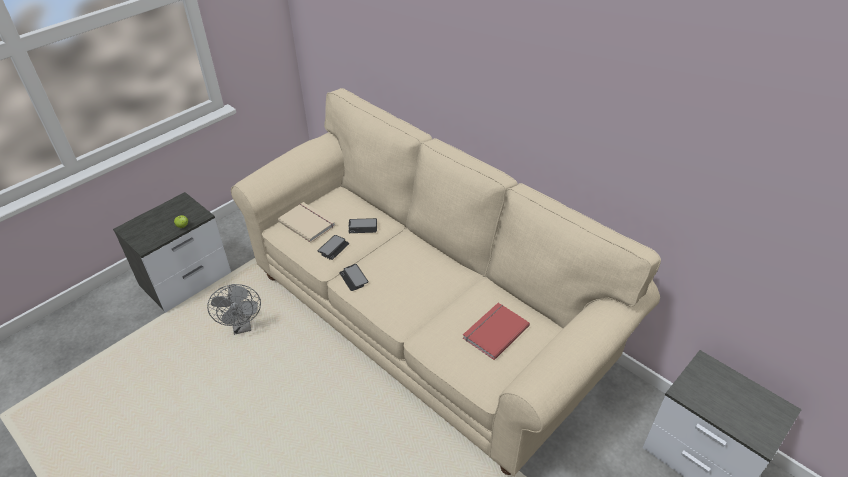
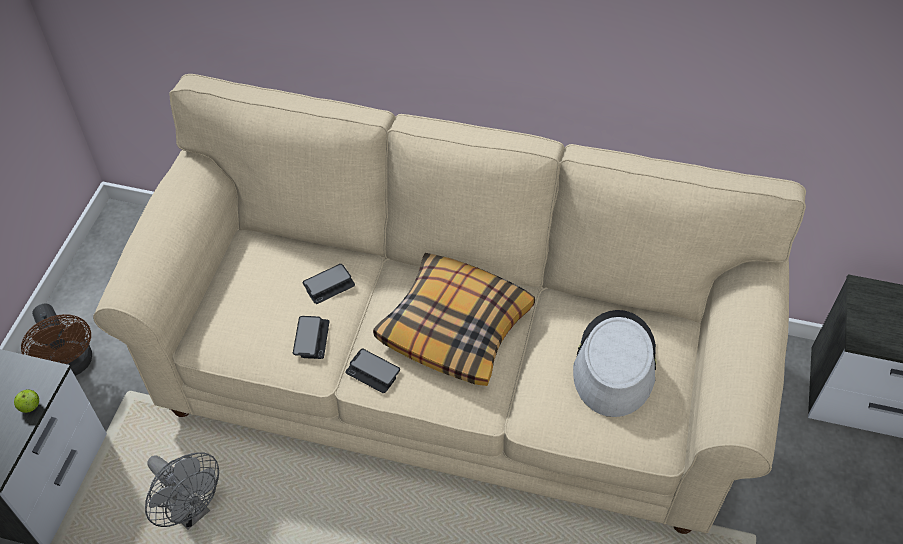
camera: 30 degrees left, 10 degrees up
beige book [278,202,336,243] -> none
red book [463,303,530,360] -> grey hat [573,310,656,417]
none -> brown fan [21,304,92,376]
none -> pillow [373,253,535,386]

